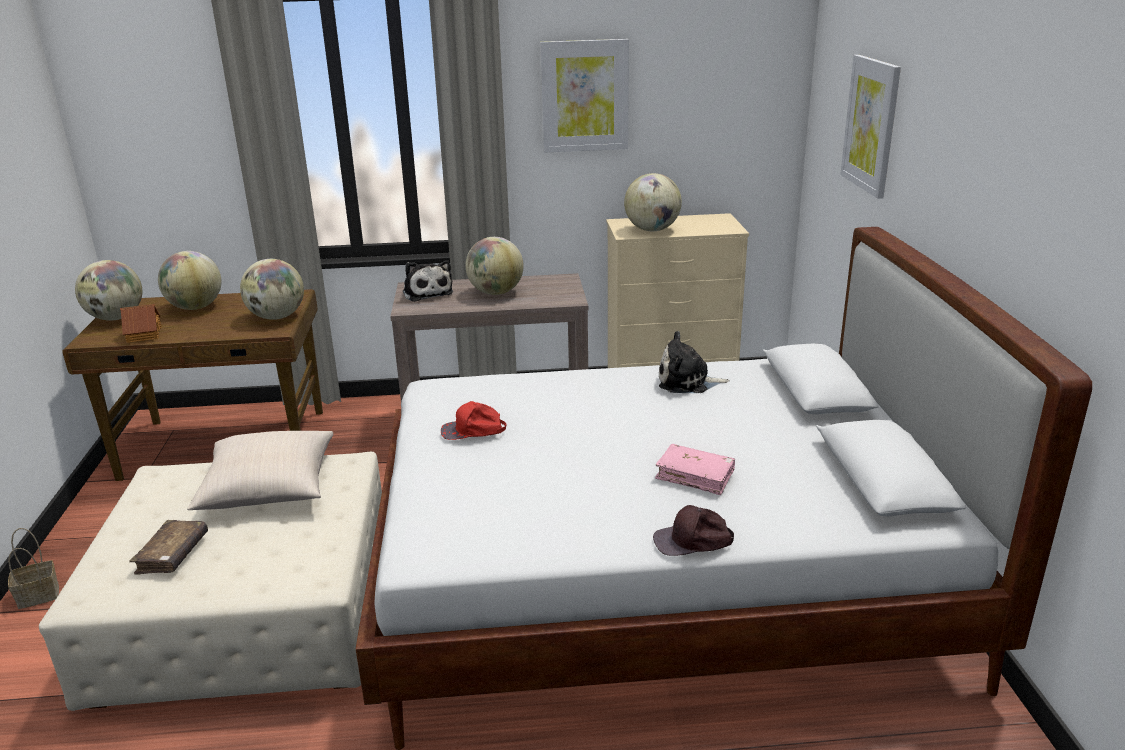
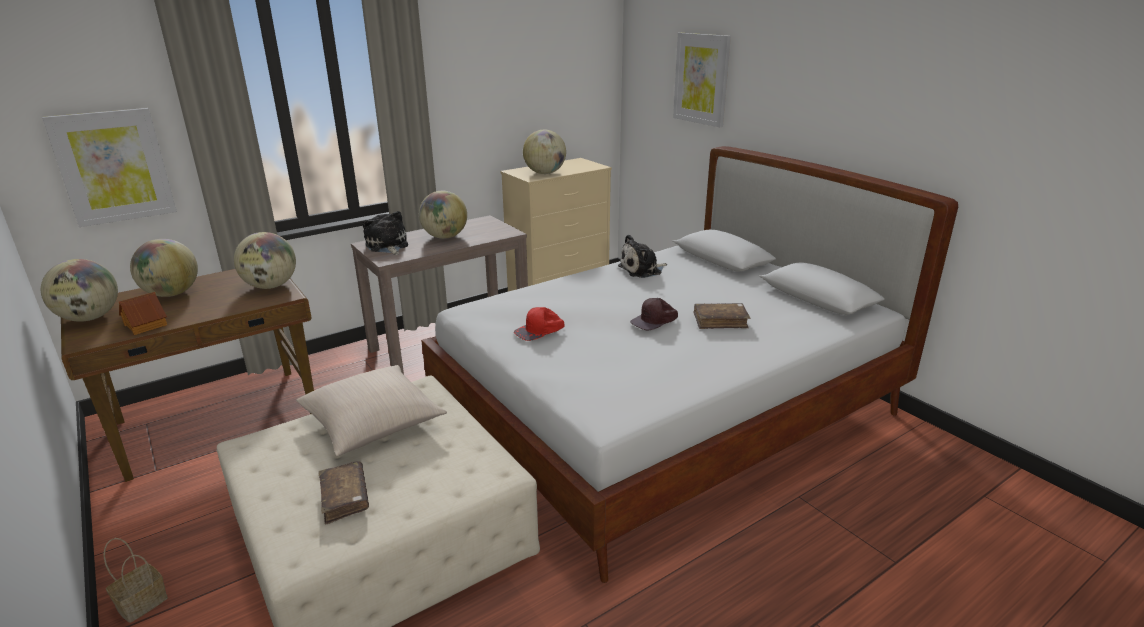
camera: 30 degrees left, 0 degrees up
plush toy [403,260,453,302] -> plush toy turned 150 degrees counterclockwise [362,211,408,255]
picture [540,39,629,152] -> picture moved to [42,108,177,227]
brown cap [653,505,734,556] -> brown cap moved to [630,298,678,330]
pink book [655,444,735,495] -> brown book [693,303,750,329]

